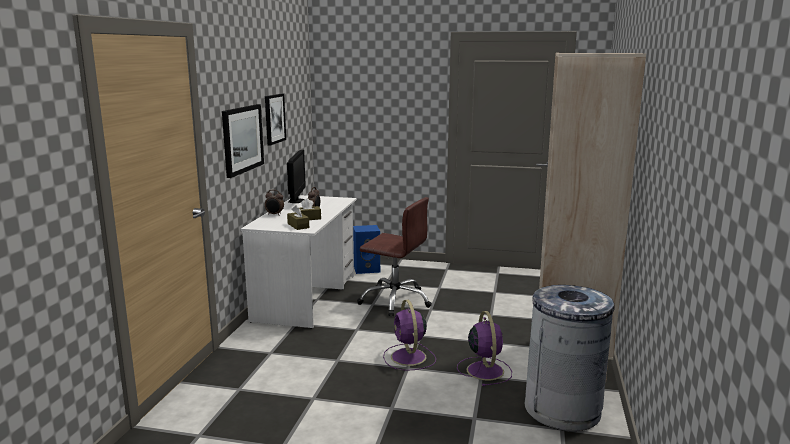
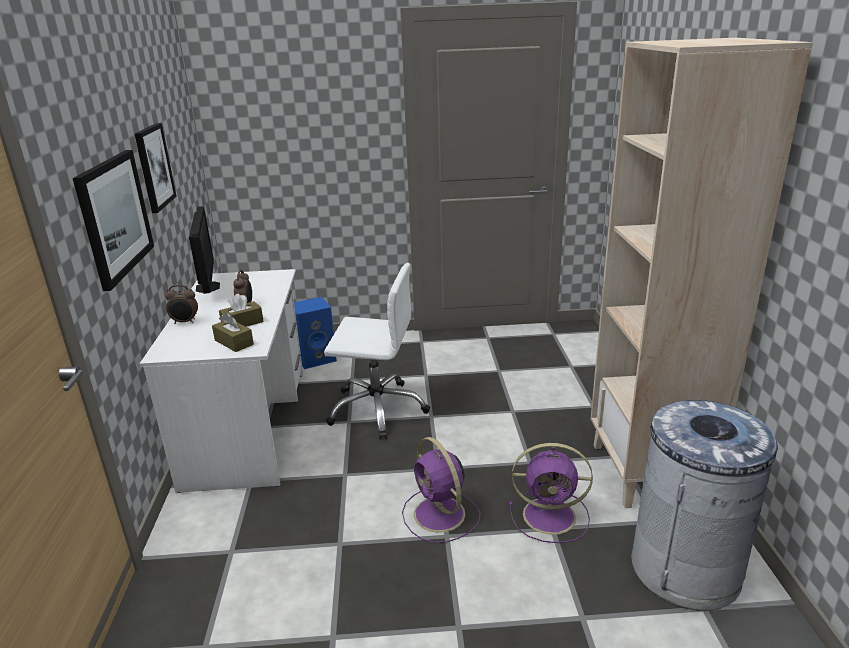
camera: 15 degrees left, 10 degrees up
brown office chair [357,197,432,316] -> white office chair [324,263,430,439]
purple fan [457,311,512,386] -> purple fan turned 120 degrees clockwise [509,443,593,543]

